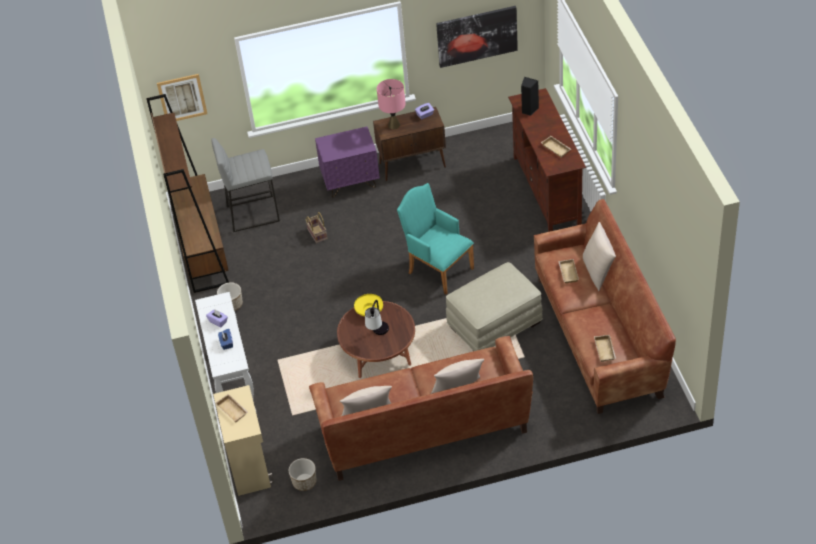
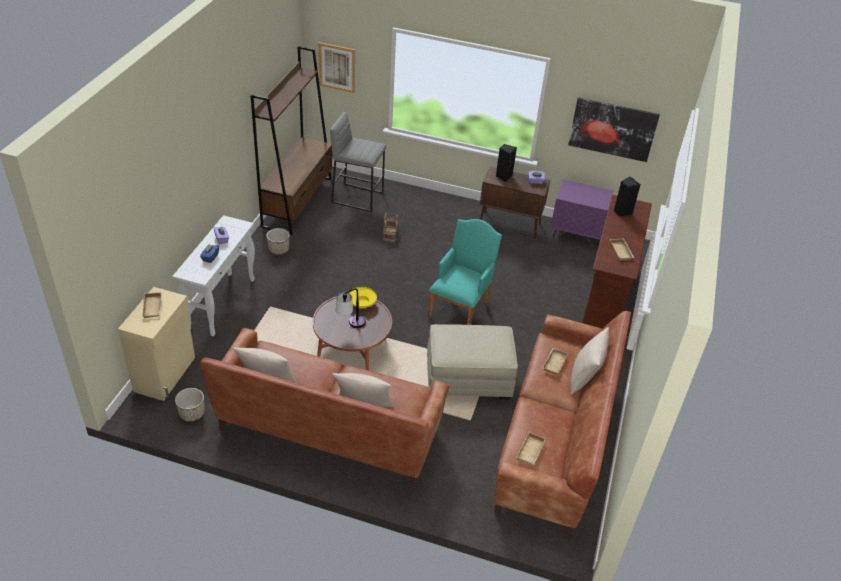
camera: 25 degrees right, 5 degrees down
purple nightstand [315,127,380,197] -> purple nightstand moved to [550,179,614,248]
pink table lamp [377,79,406,129] -> black speaker [496,144,517,182]
turquoise armchair [397,183,474,295] -> turquoise armchair turned 45 degrees clockwise [428,219,502,325]

